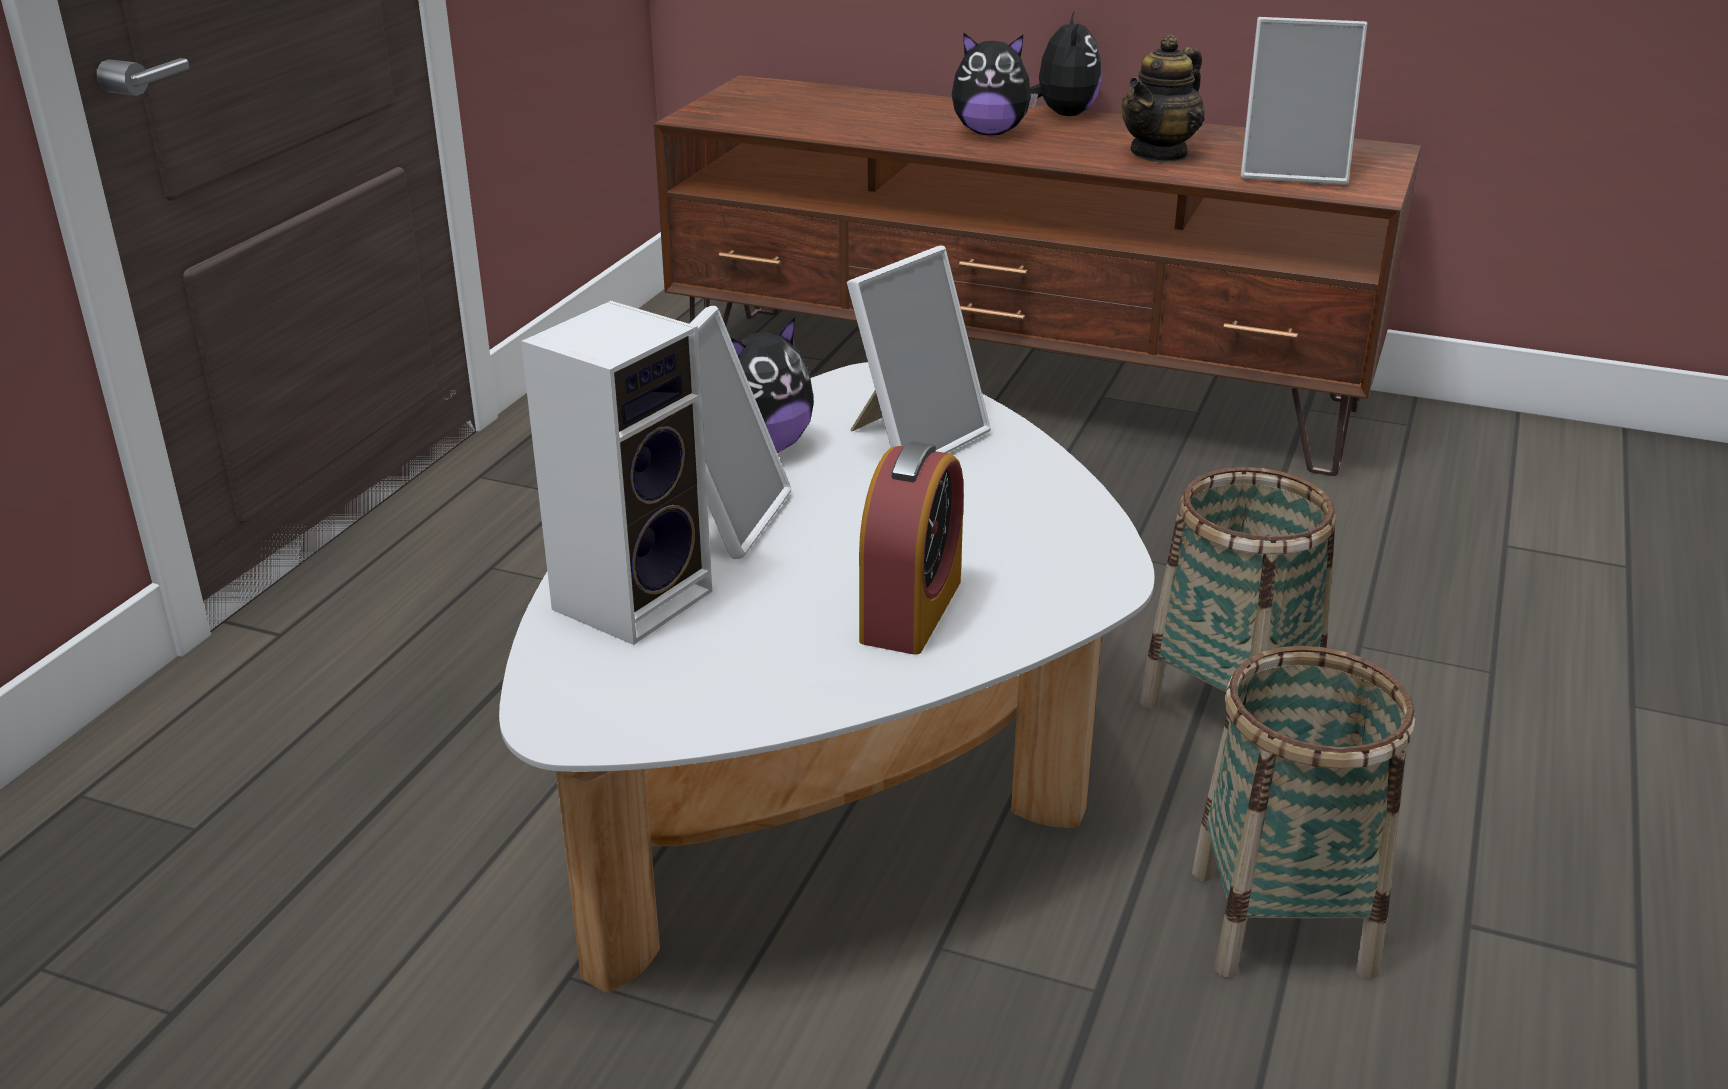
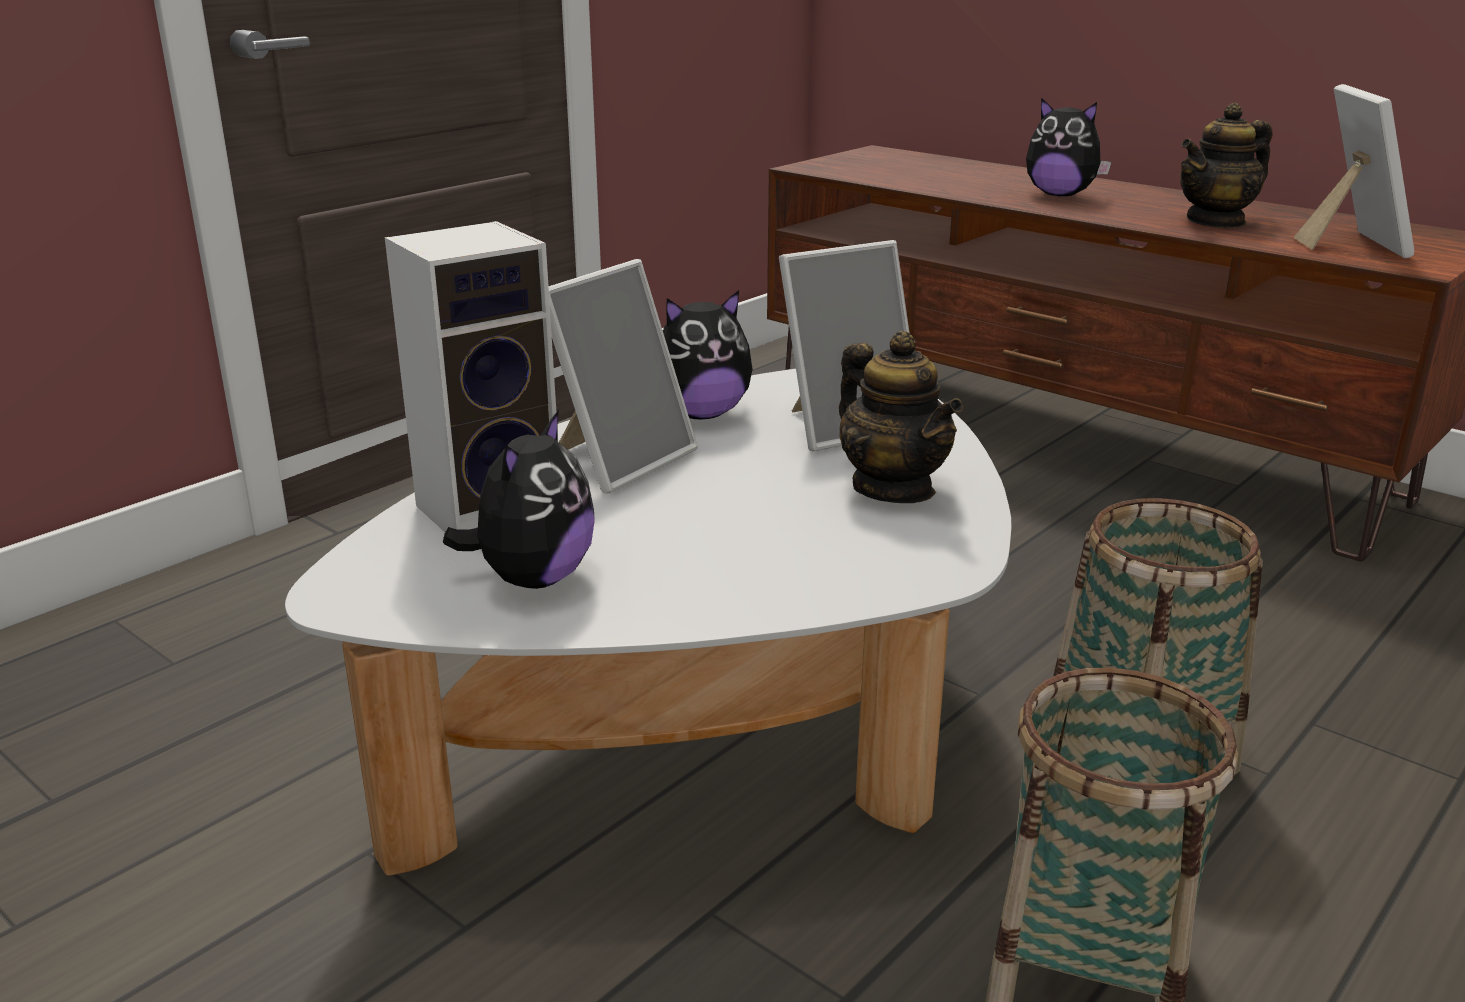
camera: 20 degrees right, 5 degrees down
alarm clock [859,441,964,655] -> none
plush toy [1030,10,1102,116] -> plush toy moved to [443,410,595,589]
picture frame [1241,17,1367,185] -> picture frame turned 120 degrees counterclockwise [1293,84,1414,258]
none -> teapot [839,331,963,503]

